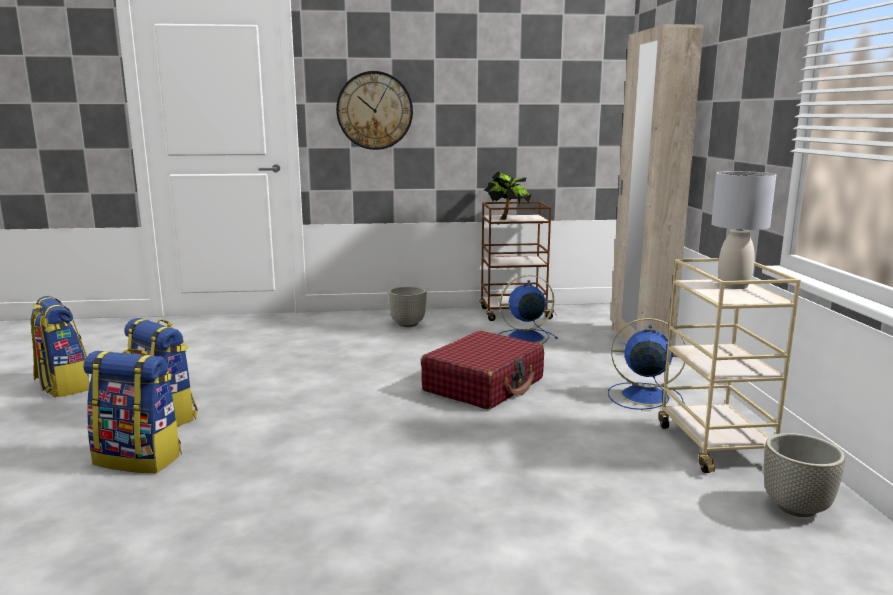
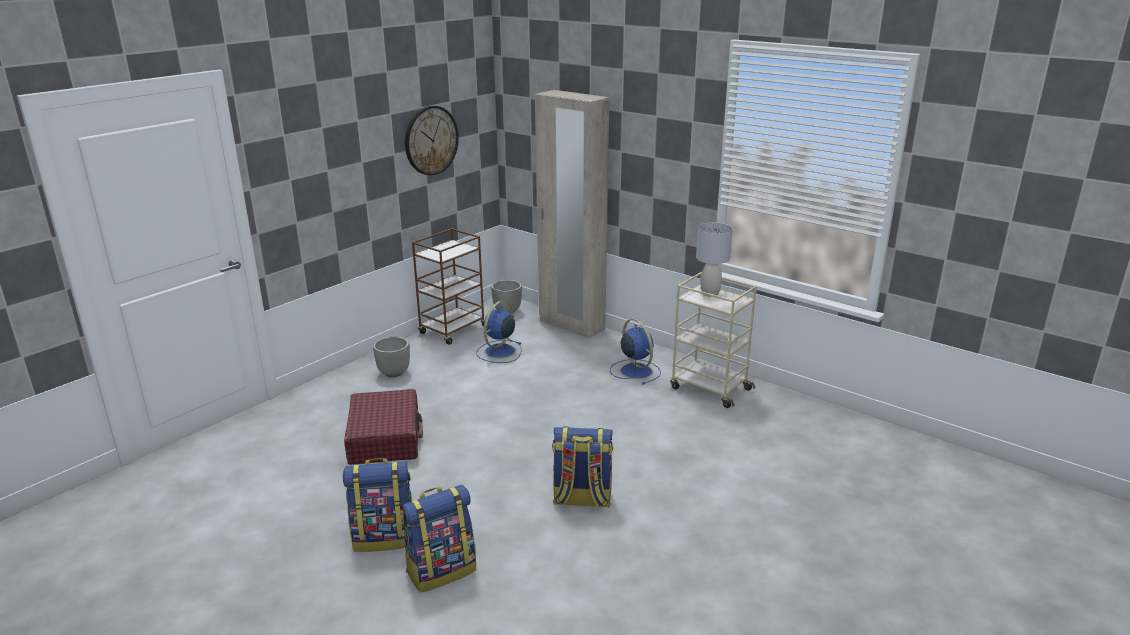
camera: 45 degrees left, 10 degrees up
backpack [31,296,89,397] -> backpack moved to [552,427,613,508]
wall clock [336,71,413,150] -> wall clock moved to [405,106,459,175]
red suitcase [421,330,544,410] -> red suitcase moved to [344,389,423,465]
potted plant [484,171,531,220] -> none
blue fan [608,318,685,410] -> blue fan turned 90 degrees clockwise [610,319,661,385]
grey planter [764,433,846,517] -> grey planter moved to [491,280,522,314]

